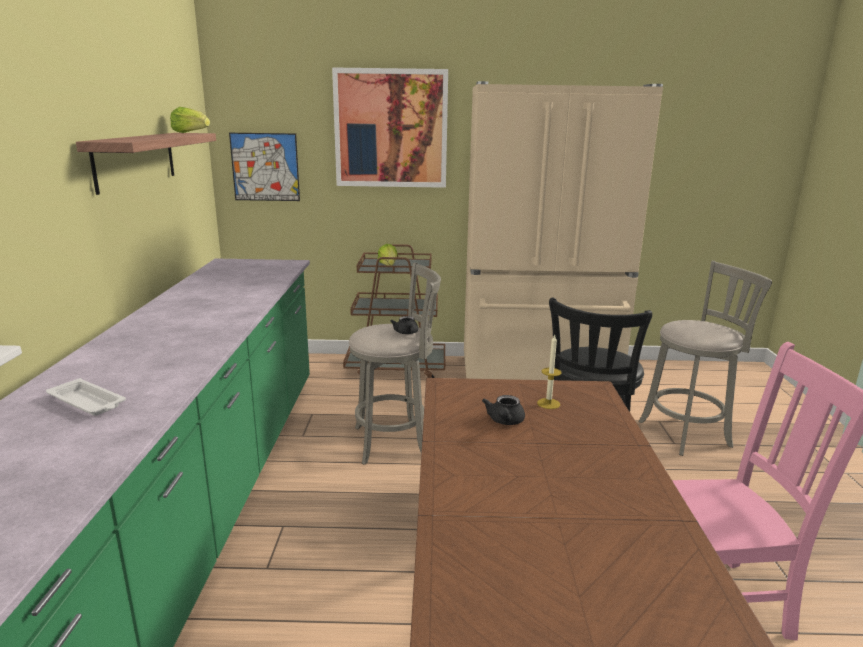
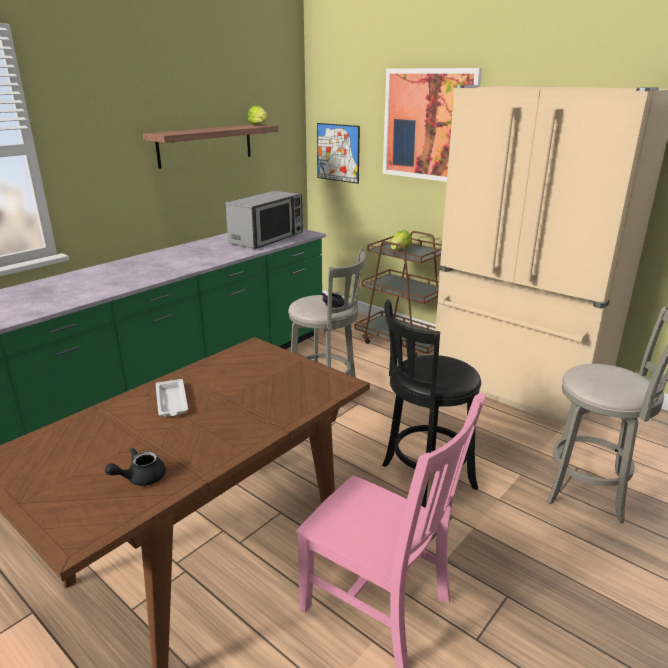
camera: 40 degrees right, 5 degrees up
white tray [46,378,126,416] -> white tray moved to [156,379,188,417]
black teapot [482,395,525,425] -> black teapot moved to [105,448,166,486]
candle [537,335,561,409] -> none
none -> microwave [225,191,303,249]

